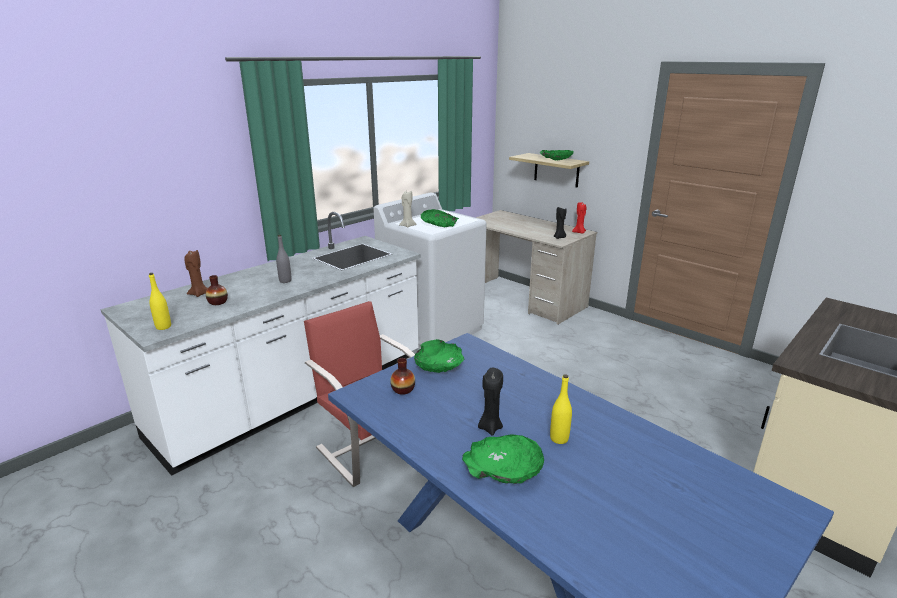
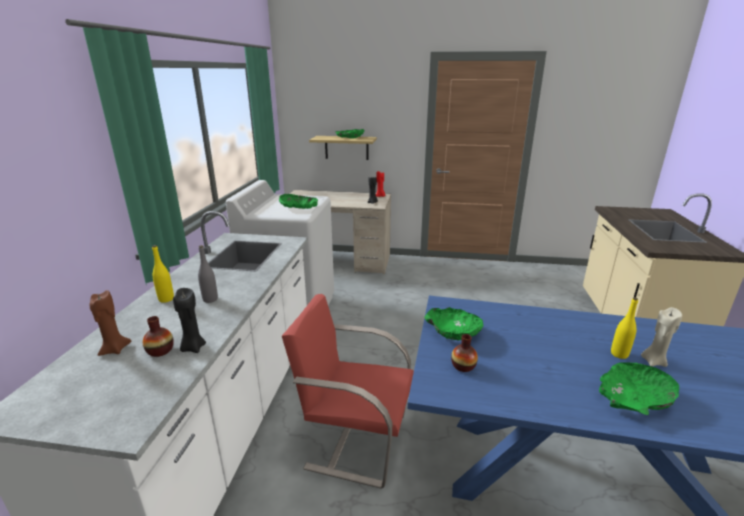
camera: 35 degrees left, 0 degrees up
yellow bottle [149,273,171,330] -> yellow bottle moved to [152,245,174,303]
beige candle [399,191,417,228] -> beige candle moved to [641,307,682,367]
black candle [478,368,503,436] -> black candle moved to [173,288,206,353]

